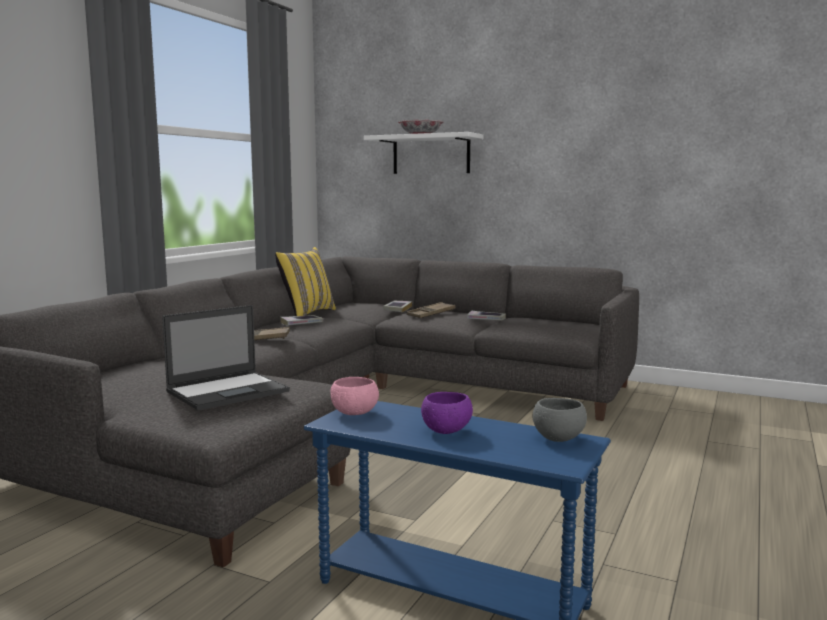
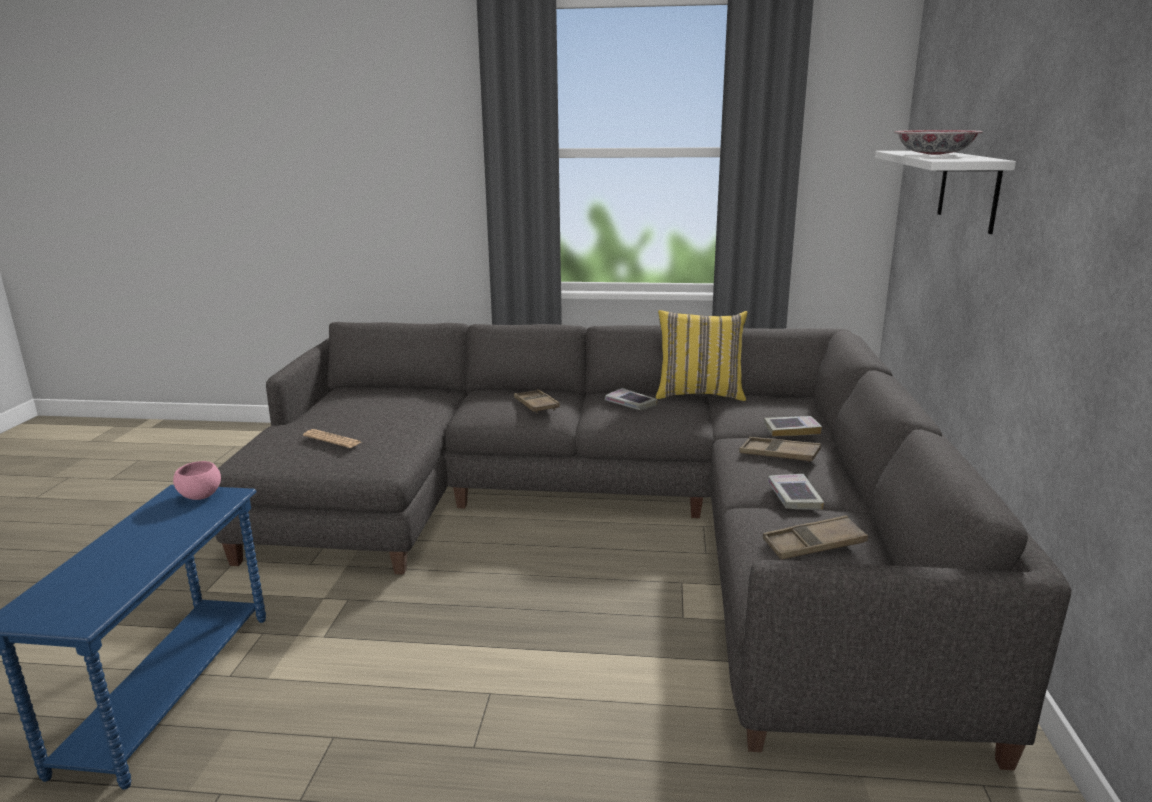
camera: 70 degrees right, 10 degrees up
laptop [162,305,290,410] -> newspaper [303,429,361,448]
purple bowl [421,392,473,434] -> none
grey bowl [533,398,587,442] -> none
none -> brown tray [763,515,868,560]

